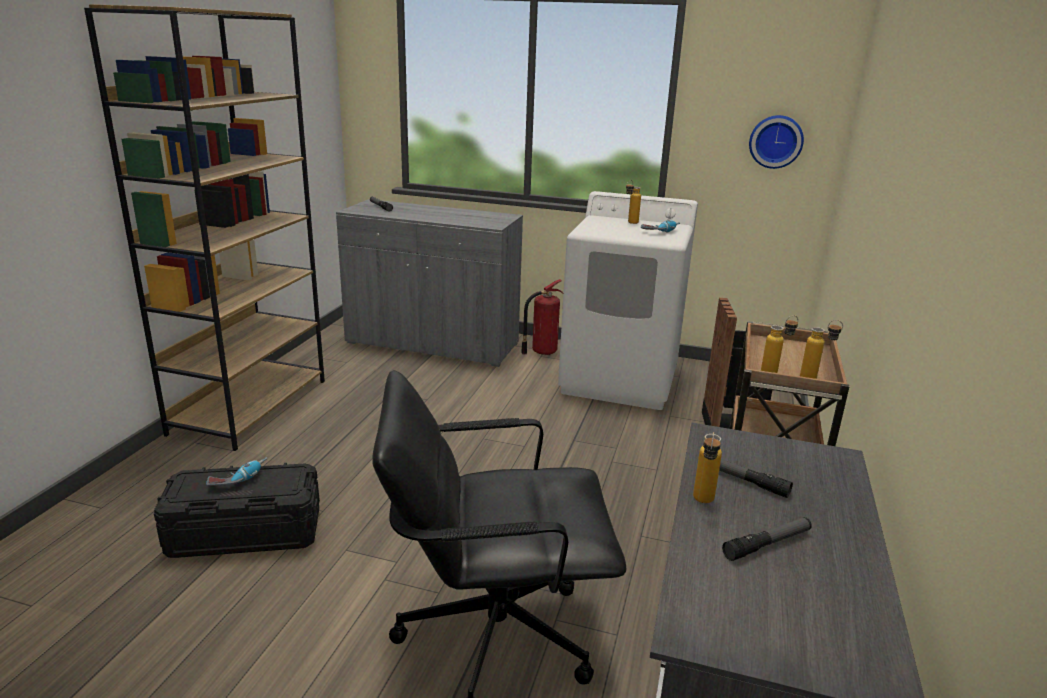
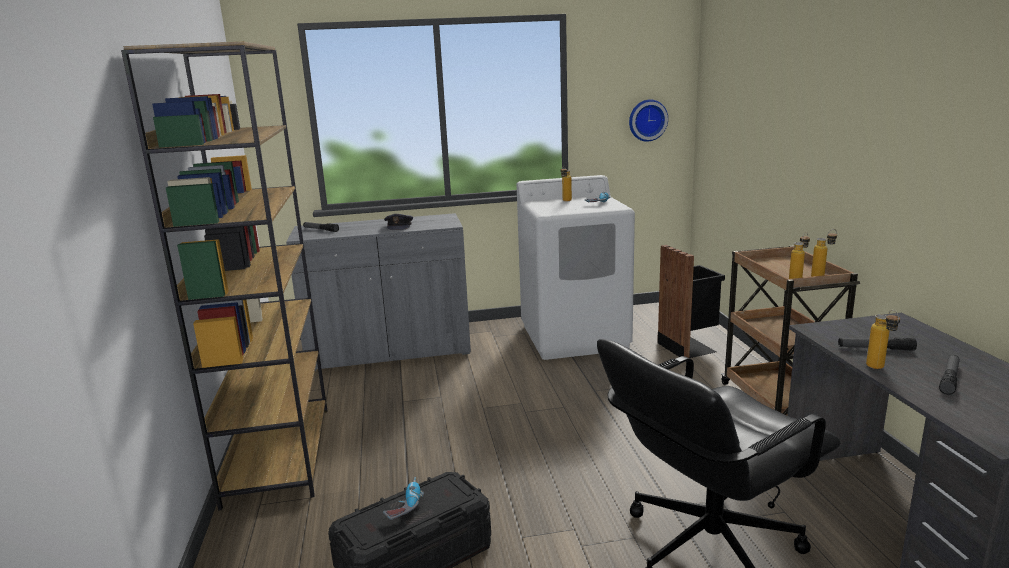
camera: 25 degrees left, 5 degrees down
fire extinguisher [521,279,563,355] -> none
none -> grey cap [384,214,413,230]

